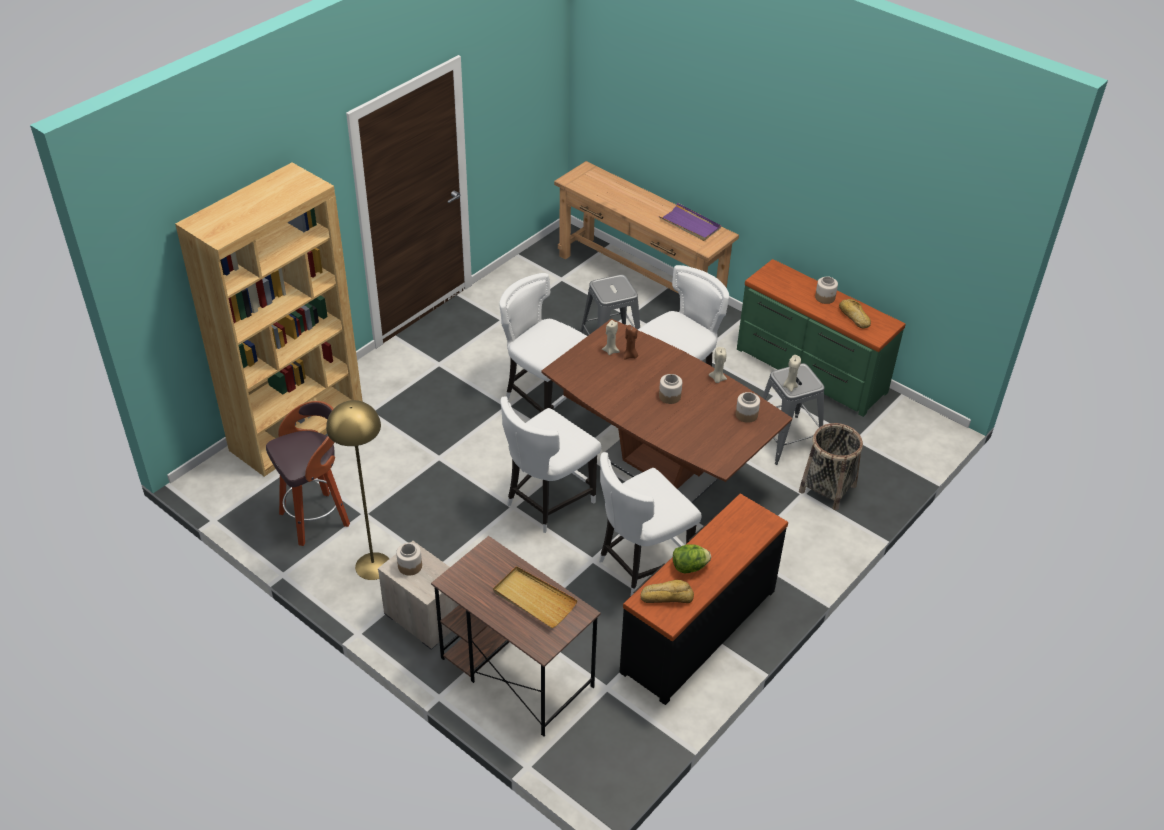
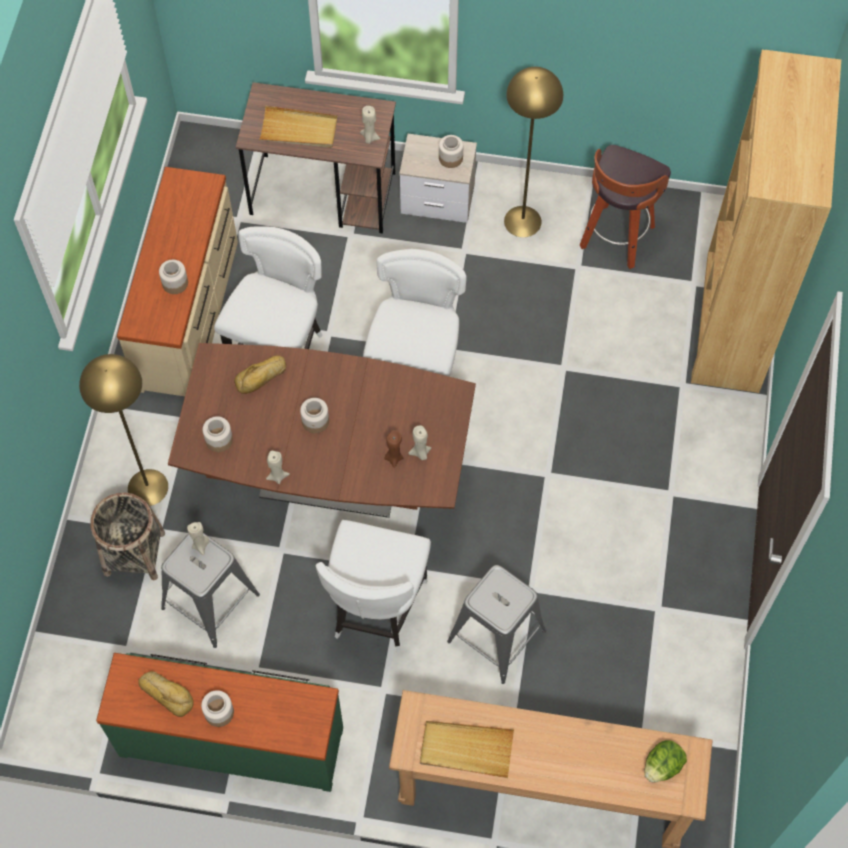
camera: 150 degrees right, 20 degrees up
white chair [499,273,587,412] -> none
black dresser [620,493,788,705] -> beige dresser [117,167,238,396]
bread [640,580,694,603] -> bread moved to [234,355,286,394]
purple tray [659,203,721,241] -> beige tray [420,721,514,778]
lettuce [673,544,711,573] -> lettuce moved to [644,740,687,782]
none -> yellow floor lamp [79,354,168,506]
none -> jar [159,260,188,294]
none -> beige candle [360,106,380,144]

